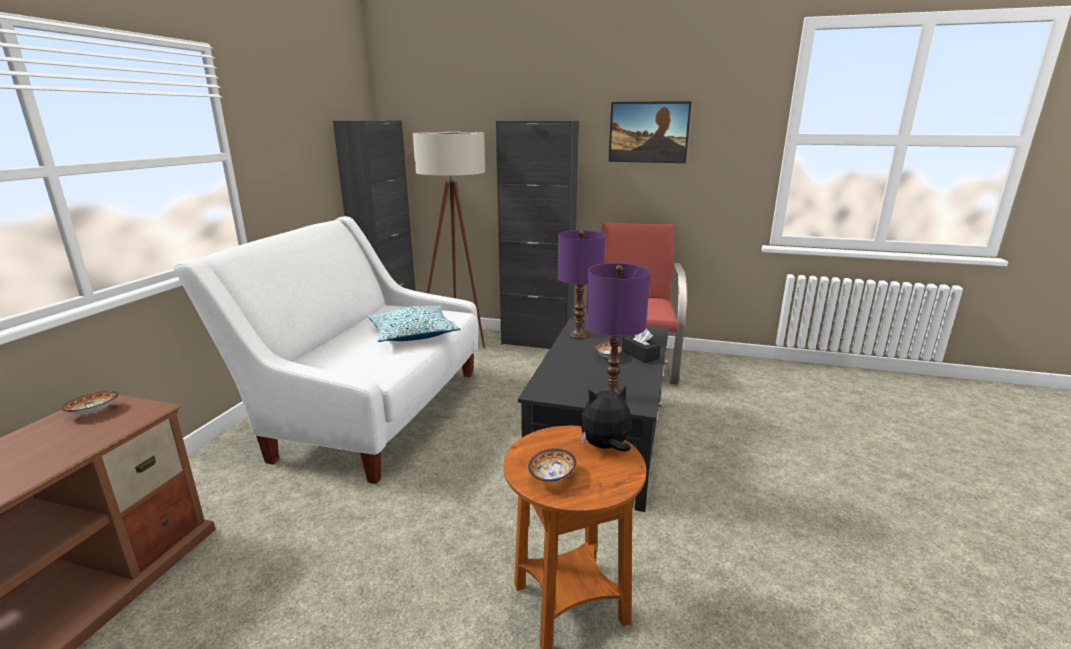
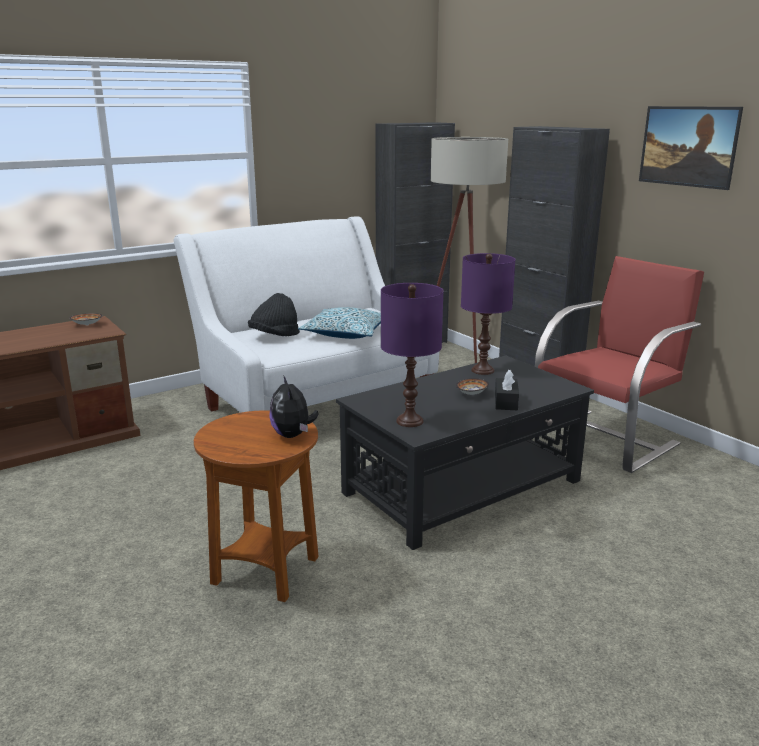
camera: 40 degrees right, 0 degrees up
bowl [528,448,576,483] -> none
plush toy [581,386,632,452] -> plush toy turned 135 degrees counterclockwise [269,375,319,438]
none -> black hat [248,293,300,336]

